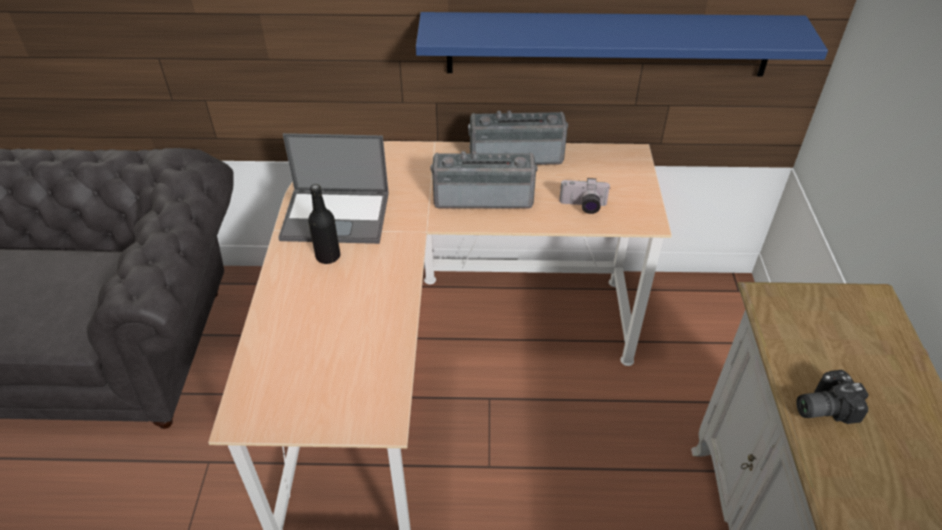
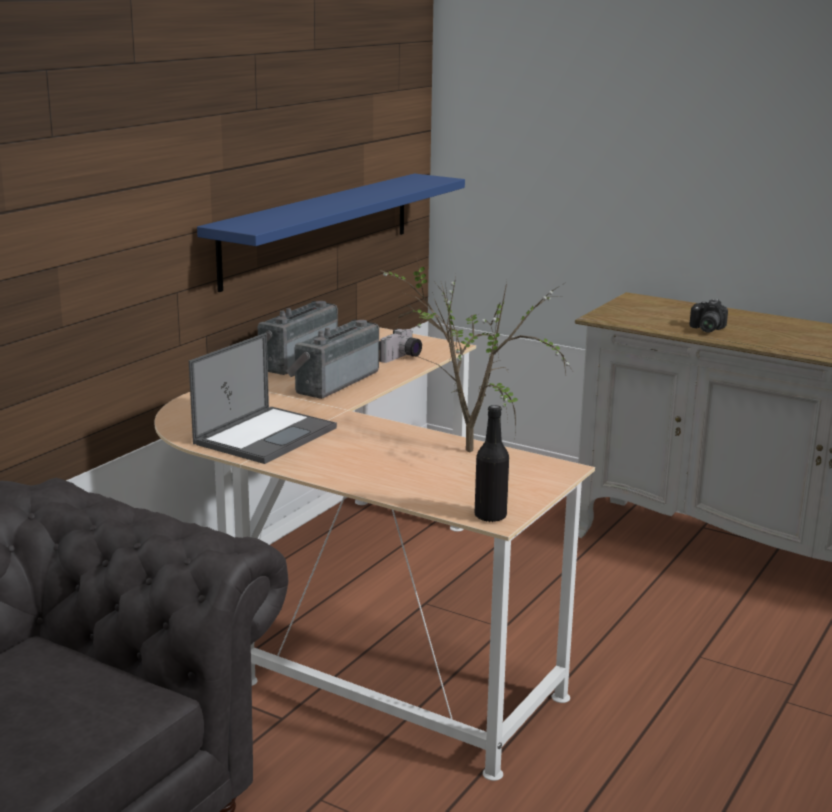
camera: 60 degrees left, 25 degrees down
black bottle [308,184,340,264] -> black bottle moved to [474,405,509,522]
none -> potted plant [380,261,570,453]

